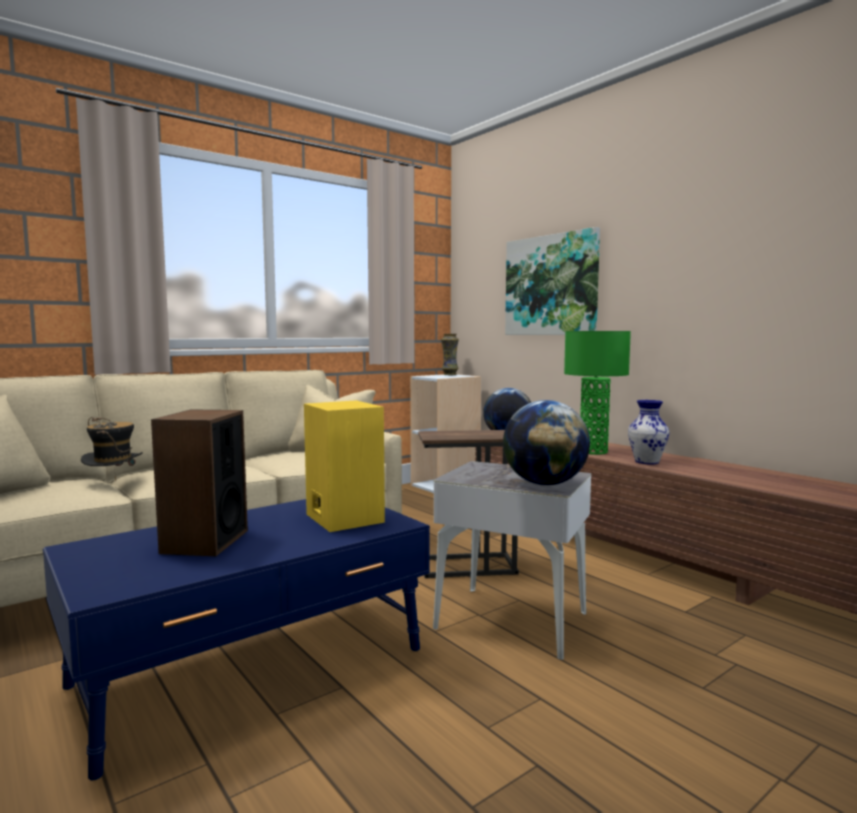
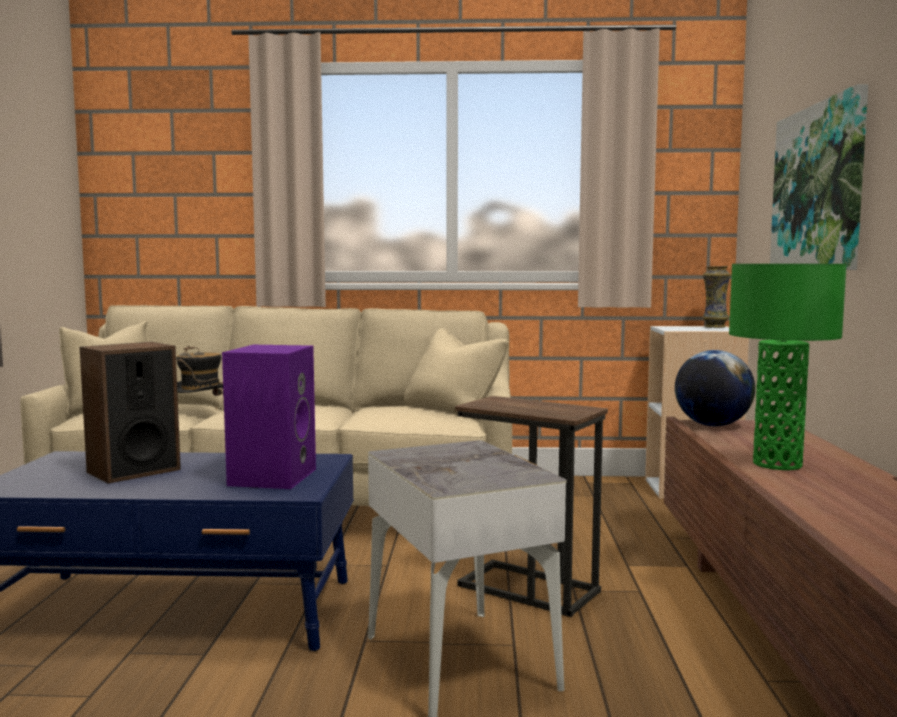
camera: 40 degrees right, 0 degrees up
yellow speaker [304,400,385,532] -> purple speaker [222,345,316,489]
globe [503,400,590,486] -> none
vase [628,400,669,465] -> none

